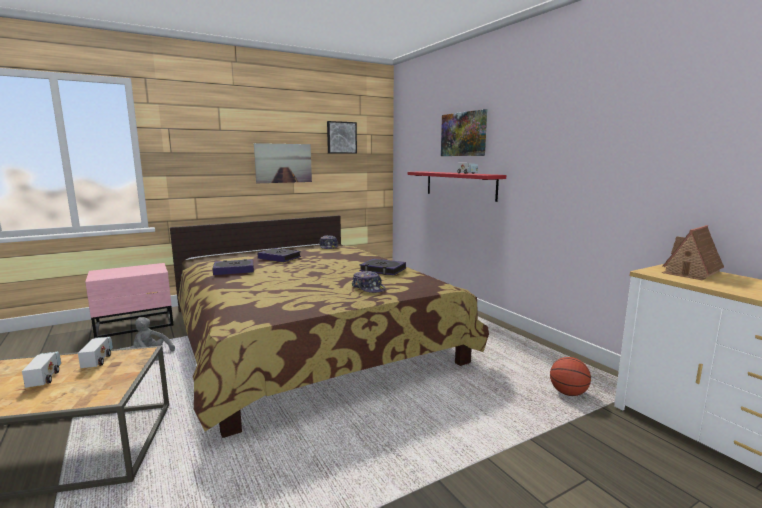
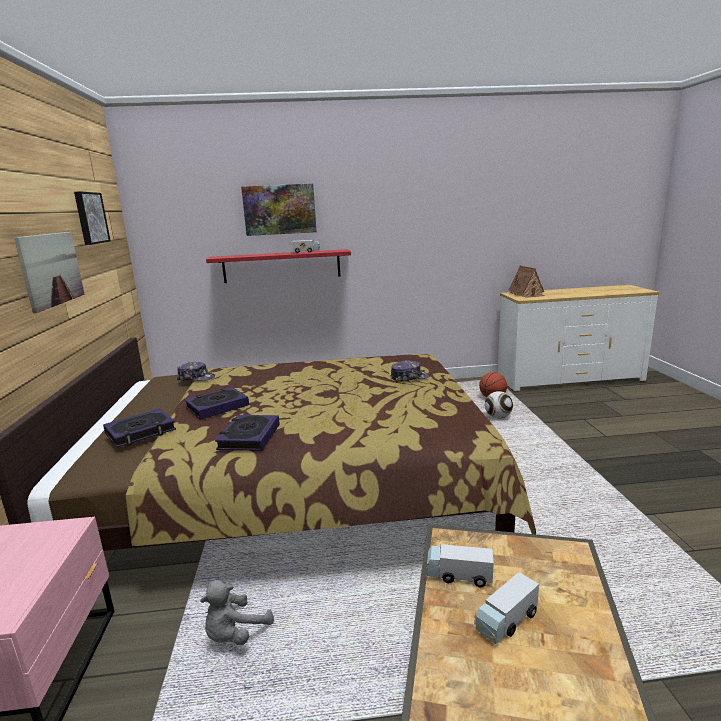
camera: 65 degrees left, 5 degrees up
toy truck [22,352,61,388] -> toy truck turned 45 degrees counterclockwise [476,572,539,644]
book [360,258,406,275] -> book moved to [103,409,176,448]
none -> football [485,391,513,419]

